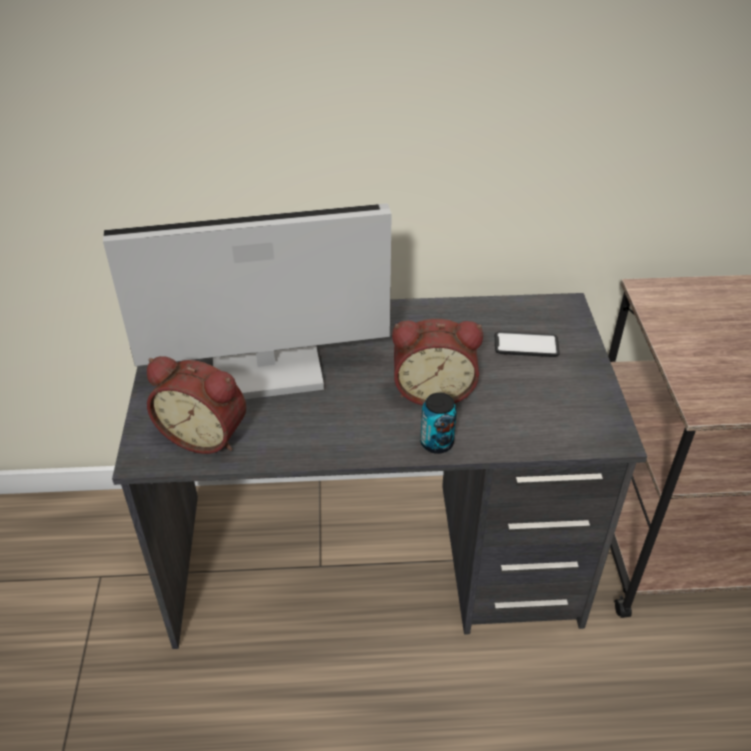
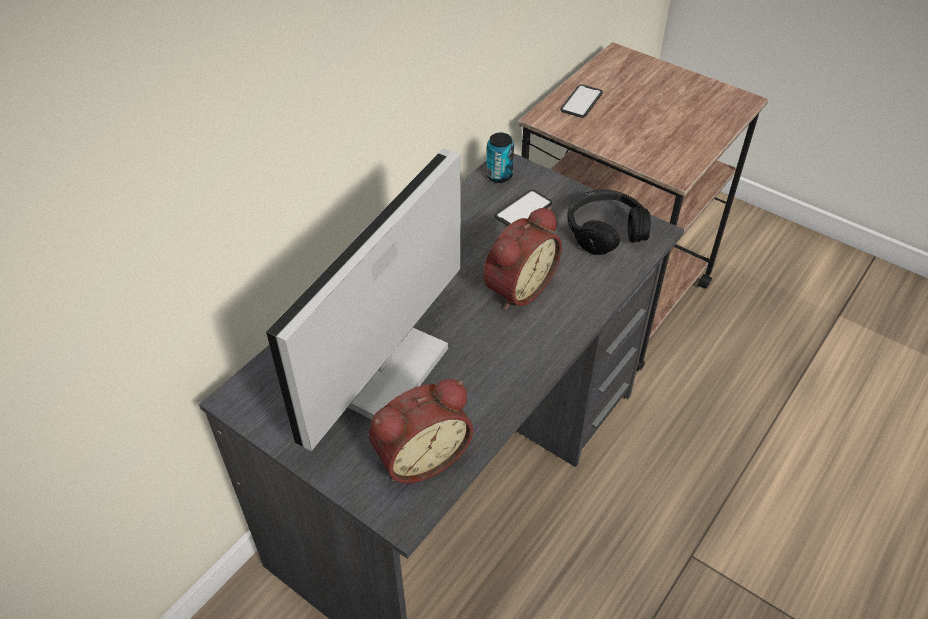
camera: 50 degrees left, 5 degrees up
can [420,393,457,454] -> can moved to [486,133,514,183]
none -> phone [561,84,603,118]
none -> black headphones [568,189,651,255]

